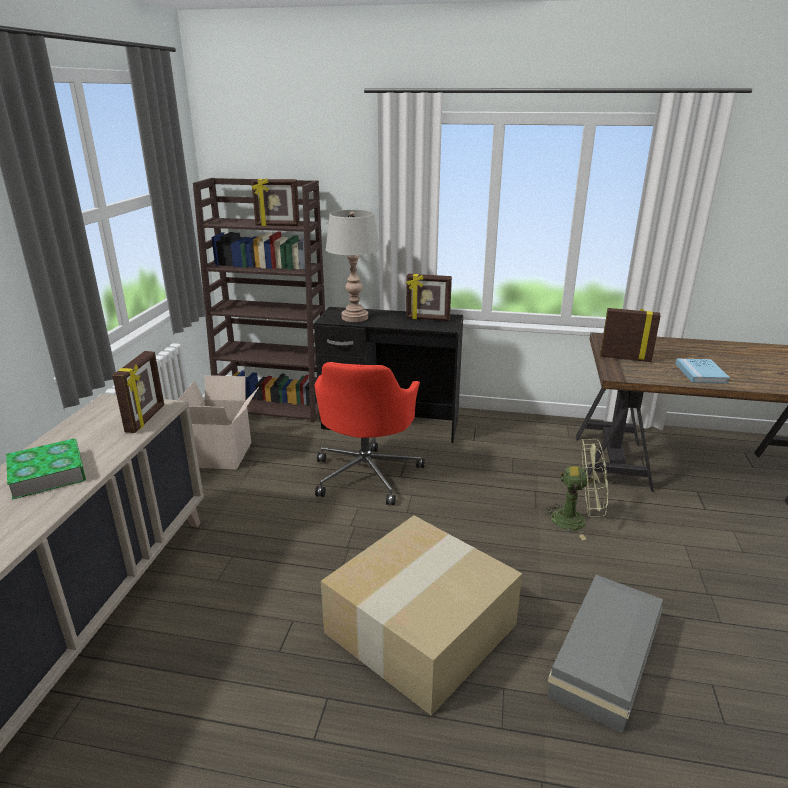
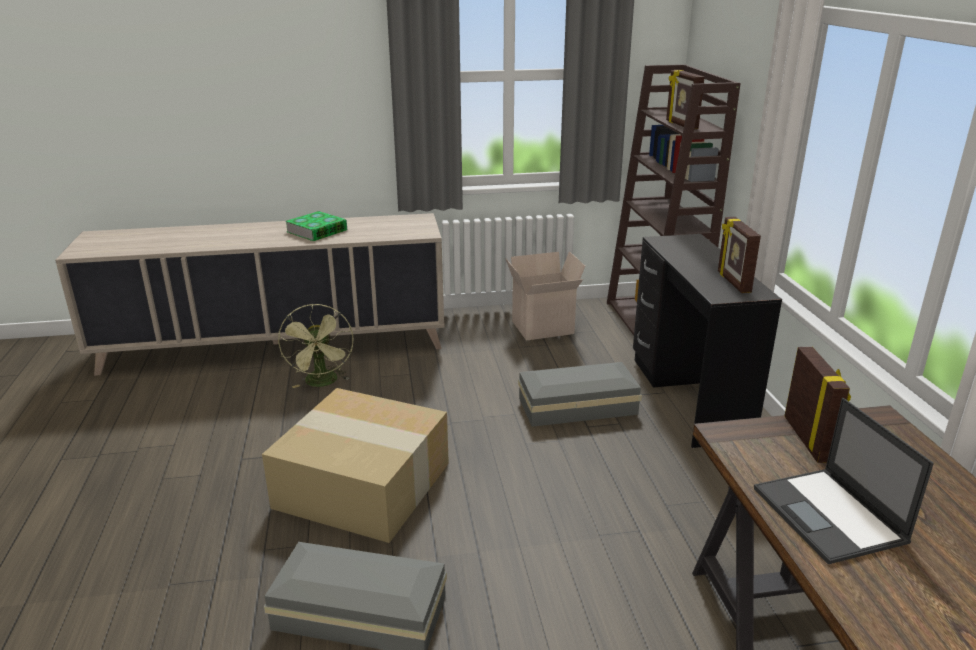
camera: 70 degrees right, 0 degrees up
picture frame [112,351,164,433] -> none
red office chair [315,362,425,505] -> grey storage box [518,362,642,427]
grey table lamp [326,210,380,322] -> none
green fan [541,439,608,540] -> green fan moved to [278,304,354,388]
blue book [675,359,730,383] -> laptop [754,398,934,564]

